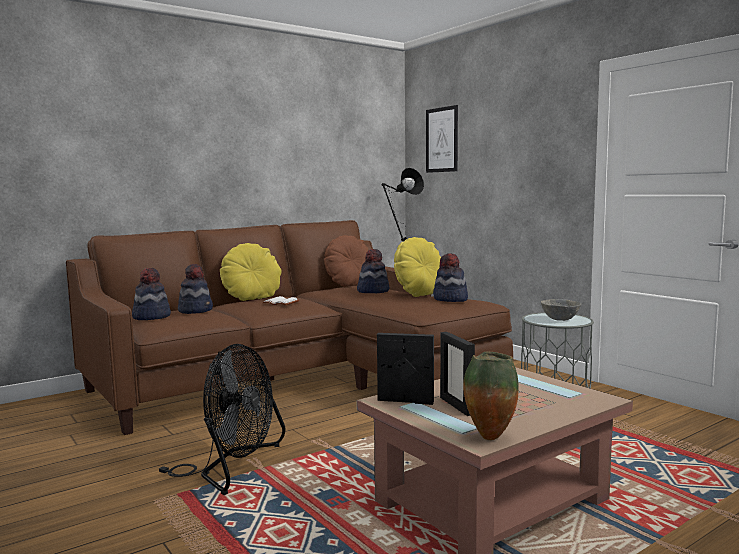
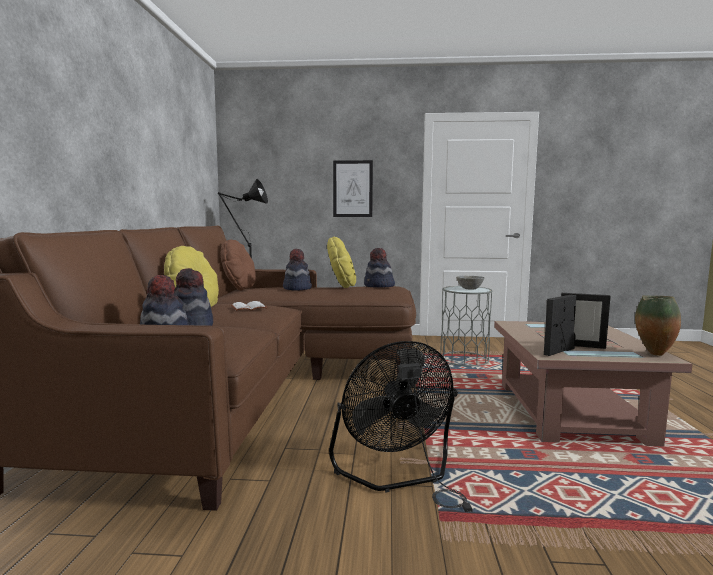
camera: 50 degrees left, 0 degrees up
black fan [159,344,285,495] -> black fan turned 75 degrees counterclockwise [329,341,473,513]
picture [426,105,458,173] -> picture moved to [333,160,373,217]

